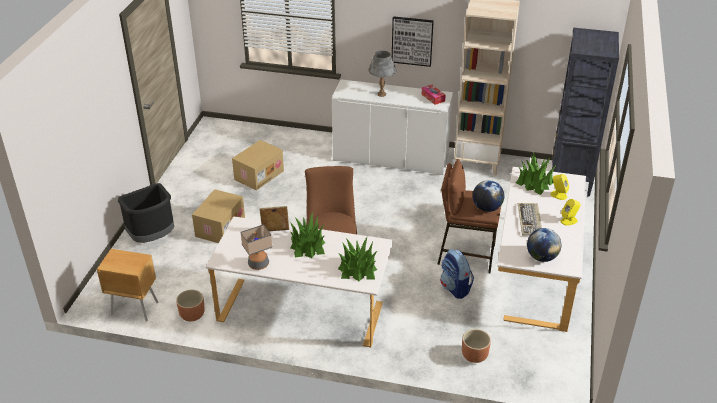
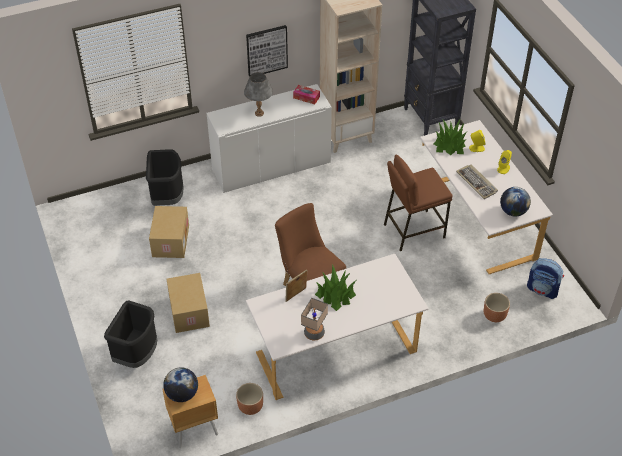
camera: 35 degrees left, 10 degrees up
potted plant [338,237,377,281] -> none
backpack [440,249,474,299] -> backpack moved to [527,258,564,299]
globe [473,180,504,212] -> globe moved to [163,367,198,402]
none -> black trash can [146,149,183,206]

